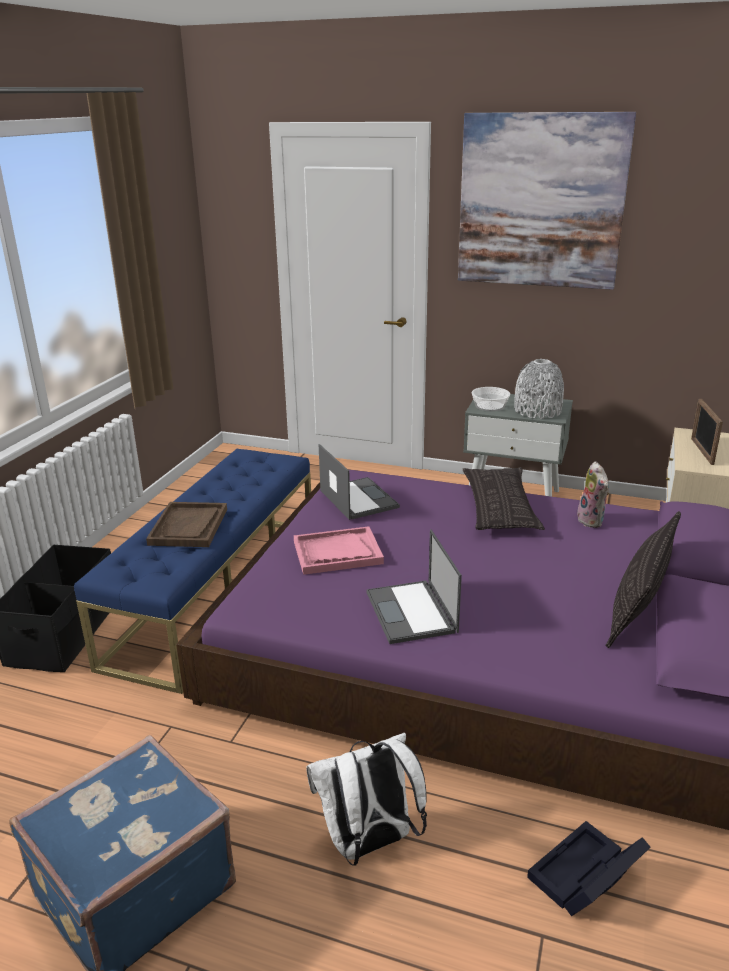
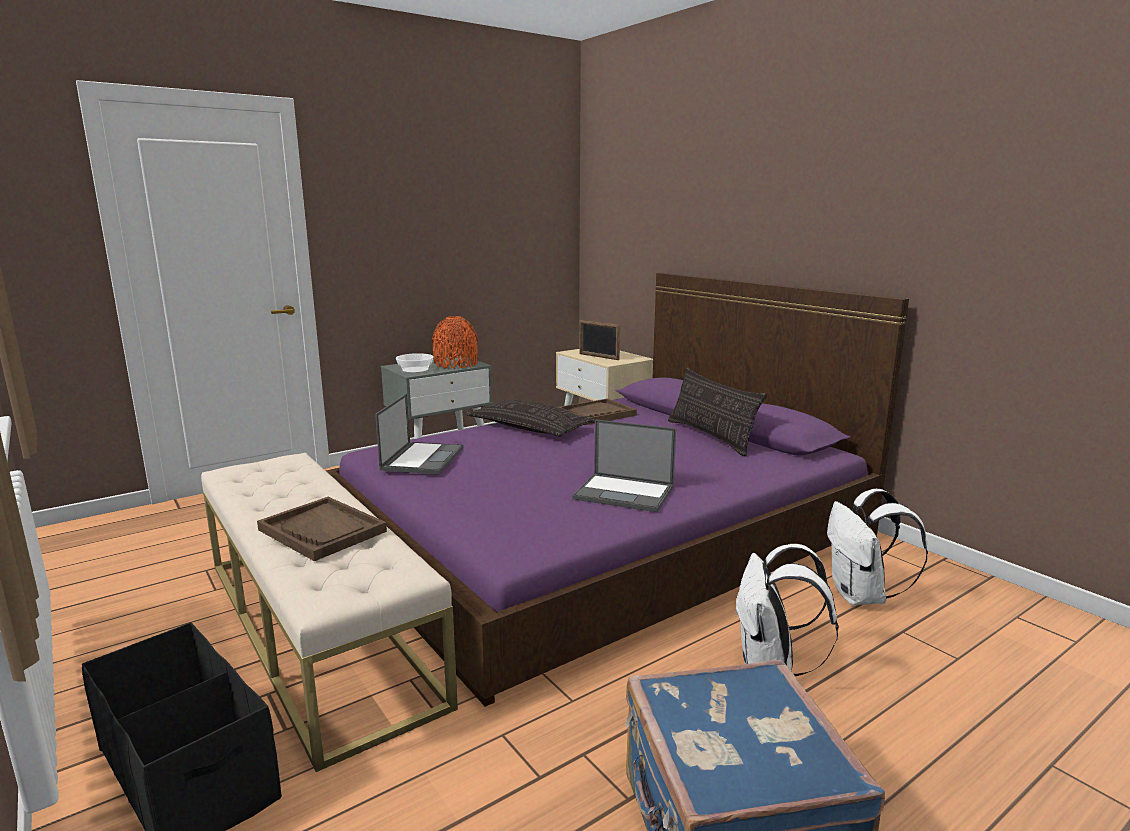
camera: 55 degrees left, 10 degrees down
blue bench [74,449,311,694] -> beige bench [201,453,458,772]
pink tray [294,526,384,575] -> none
laptop [319,444,400,520] -> laptop turned 90 degrees clockwise [375,394,463,474]
picture [458,112,636,290] -> none
grey vase [515,359,564,419] -> orange vase [432,316,478,369]
black storage box [527,821,651,916] -> white backpack [827,489,928,605]
plush toy [577,461,609,528] -> brown tray [559,399,637,425]

